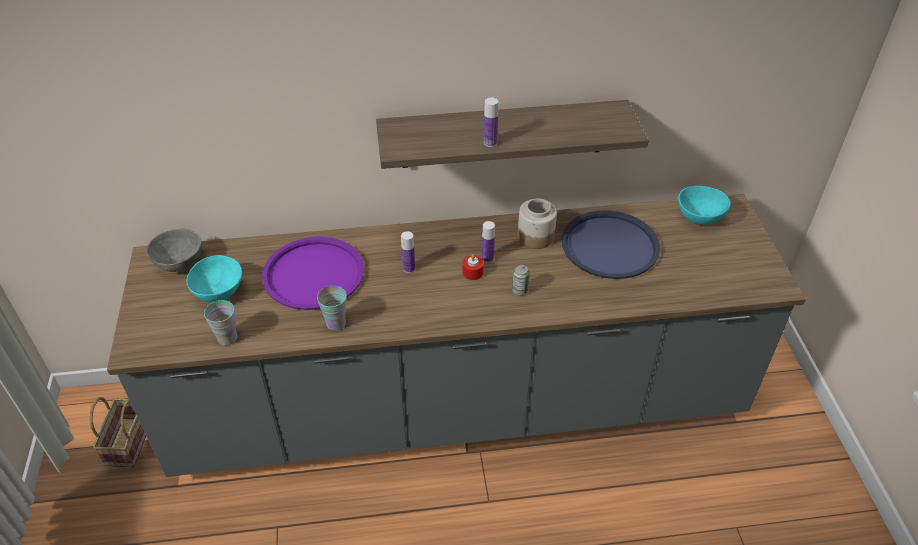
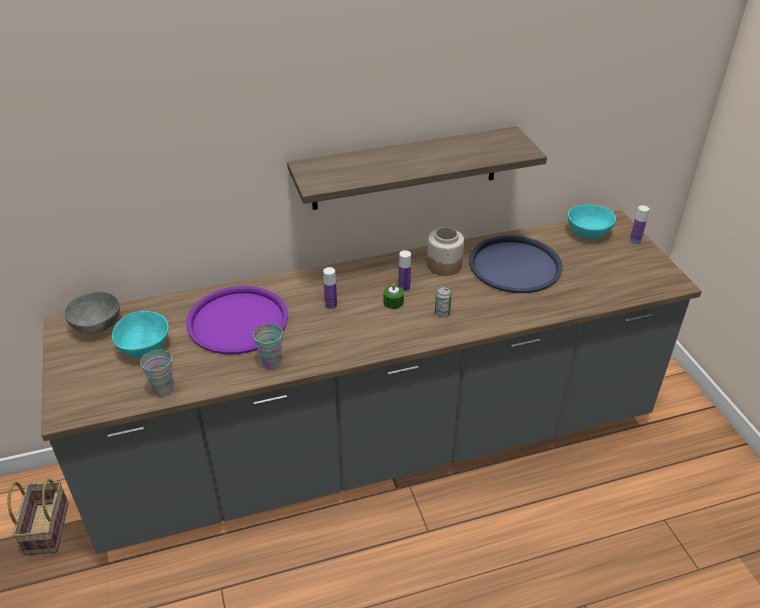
camera: 10 degrees left, 5 degrees down
red candle [463,254,484,280] -> green candle [383,283,404,309]
bottle [484,97,498,147] -> bottle moved to [629,205,649,245]

